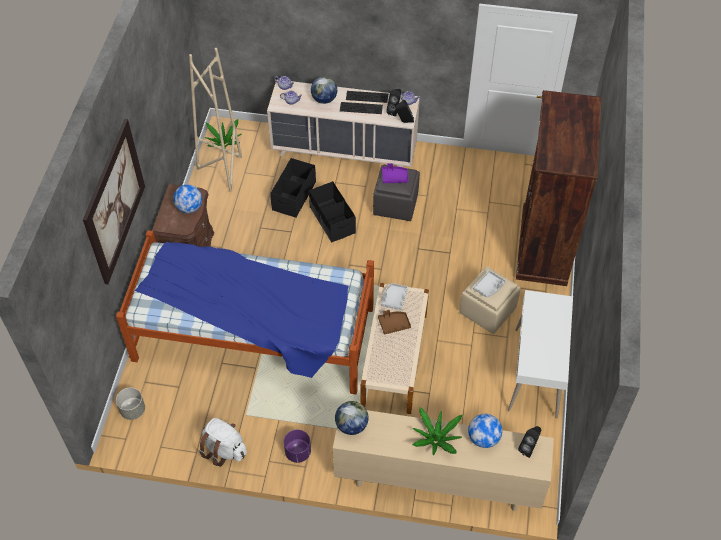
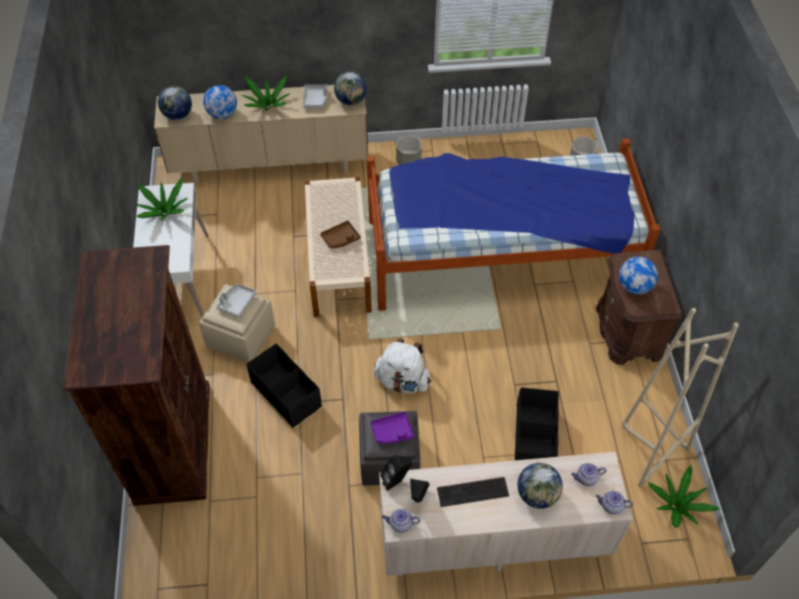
camera: 165 degrees right, 0 degrees up
picture [83,119,145,285] -> none
white backpack [199,418,247,467] -> white backpack moved to [374,339,431,393]
purple planter [284,430,311,463] -> grey planter [396,136,422,165]
black storage box [309,181,356,243] -> black storage box moved to [247,343,322,428]
keyboard [346,91,388,103] -> none
grey tray [381,283,408,310] -> grey tray moved to [303,84,328,108]
black speaker [518,426,541,458] -> globe [158,86,192,120]
none -> potted plant [135,177,188,221]

